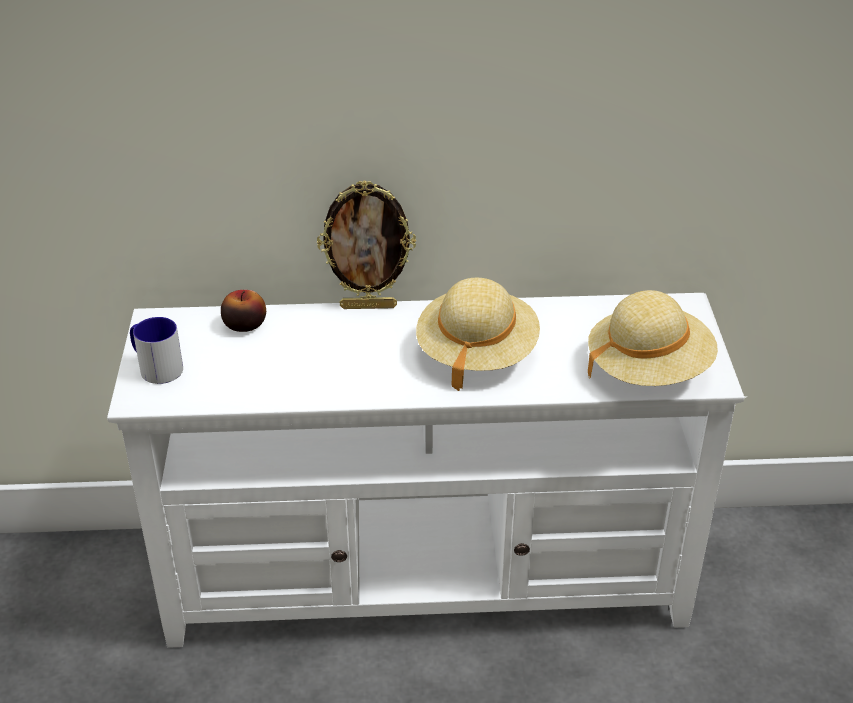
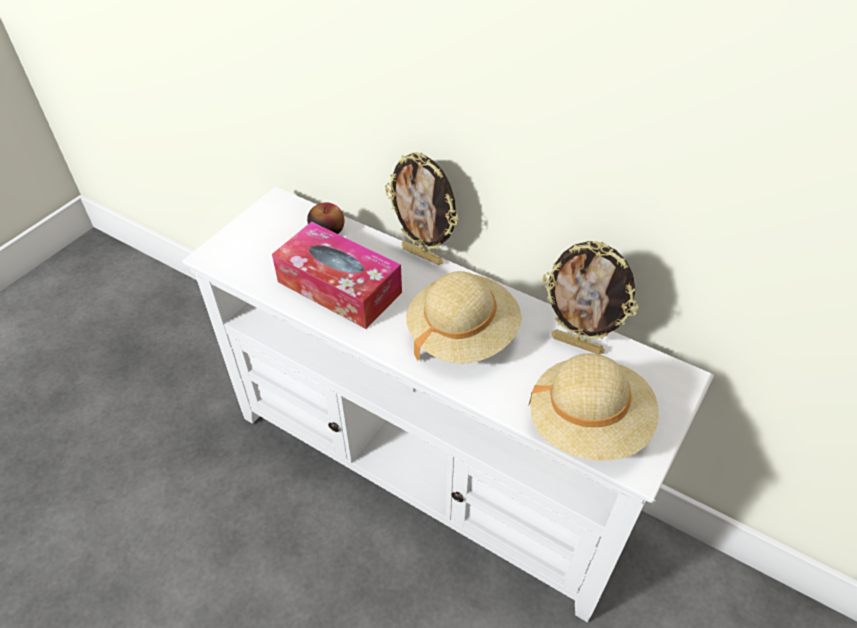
camera: 35 degrees right, 10 degrees up
mug [130,317,183,384] -> none
none -> tissue box [272,222,402,329]
none -> picture frame [542,241,639,355]

